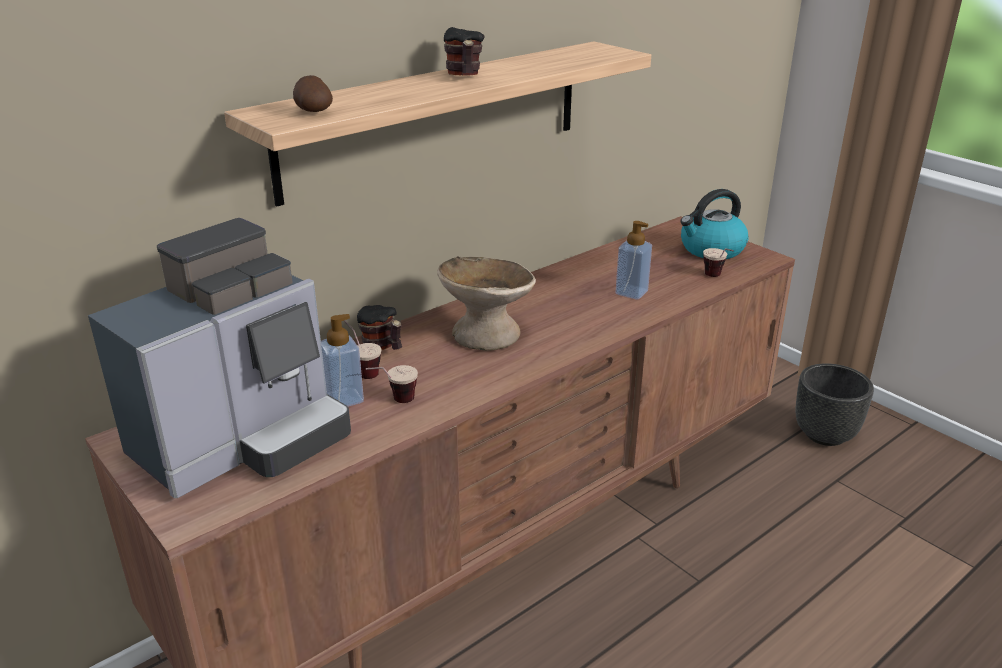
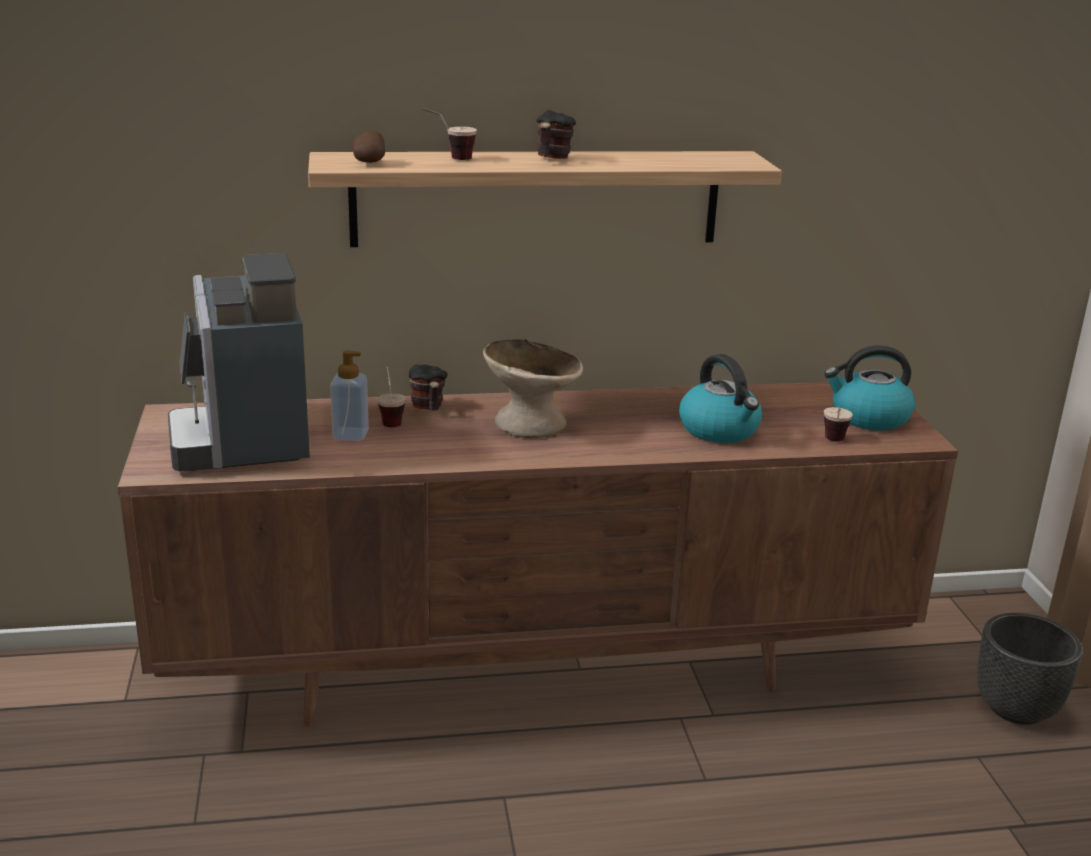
camera: 30 degrees right, 5 degrees down
coffee machine [88,218,351,498] -> coffee machine turned 90 degrees clockwise [168,253,310,472]
cup [366,365,418,403] -> cup moved to [422,108,477,160]
soap dispenser [615,221,652,299] -> kettle [679,354,762,443]

